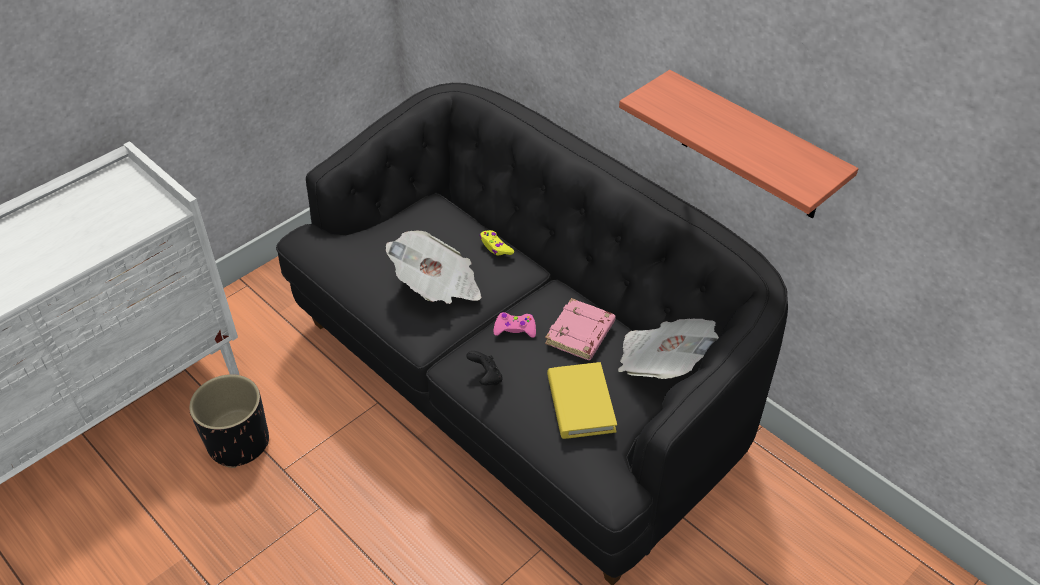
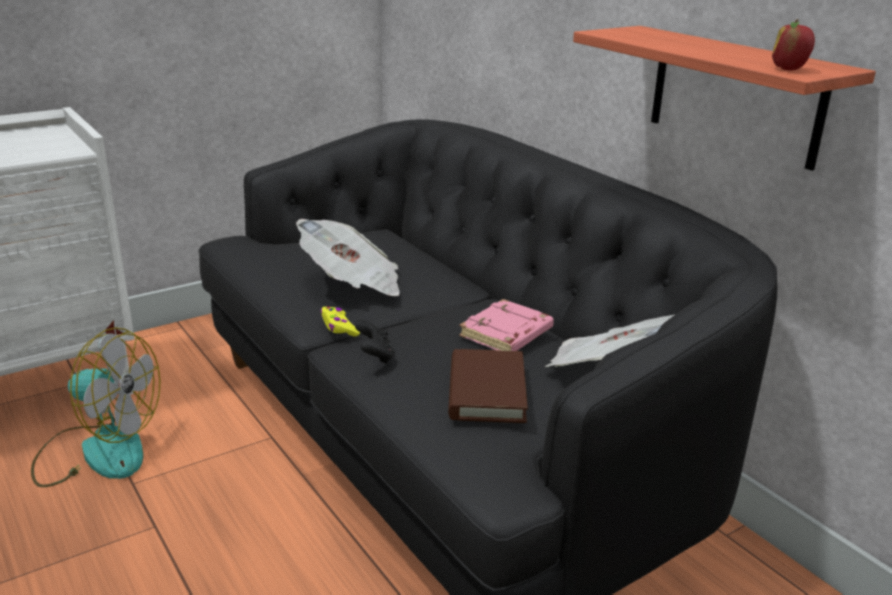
camera: 10 degrees right, 20 degrees down
black planter [189,374,269,468] -> fan [31,327,161,487]
yellow game controller [480,230,514,255] -> yellow game controller moved to [321,307,360,337]
pink game controller [493,312,536,338] -> none
yellow book [547,362,617,439] -> brown book [448,349,528,423]
none -> apple [772,19,815,70]

